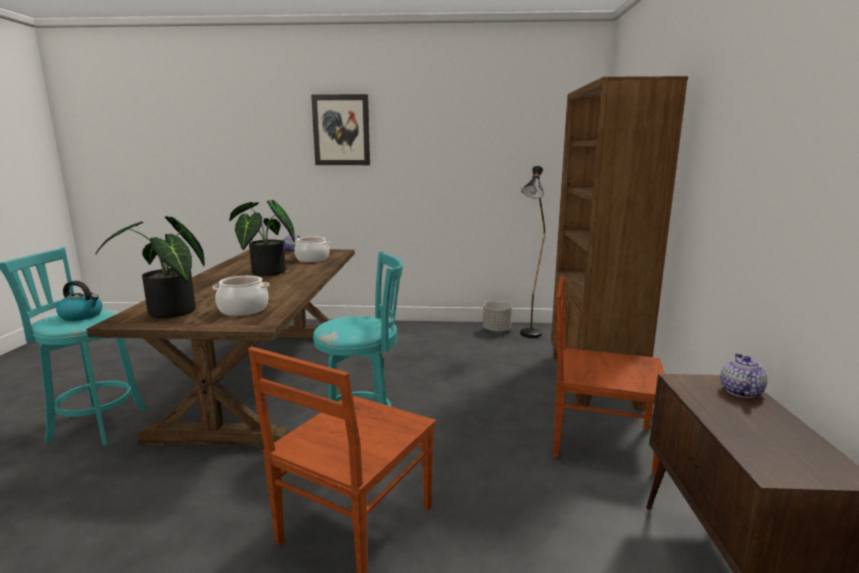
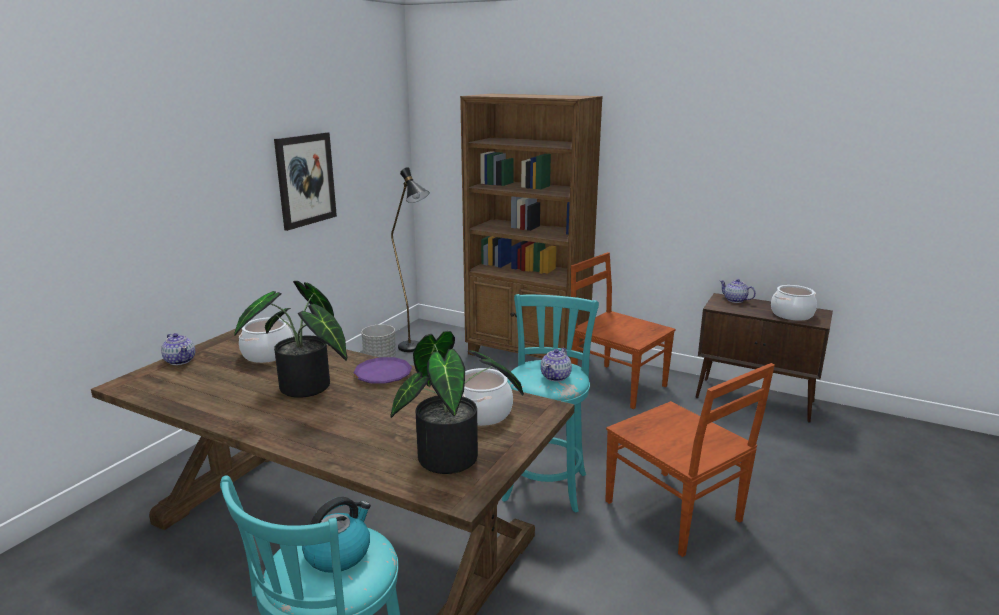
camera: 65 degrees left, 5 degrees up
picture [311,94,370,165] -> picture moved to [274,132,337,231]
brown chair [553,276,665,474] -> brown chair turned 90 degrees clockwise [571,252,675,409]
none -> purple plate [353,357,412,384]
none -> teapot [541,348,572,382]
none -> cooking pot [771,285,817,321]

